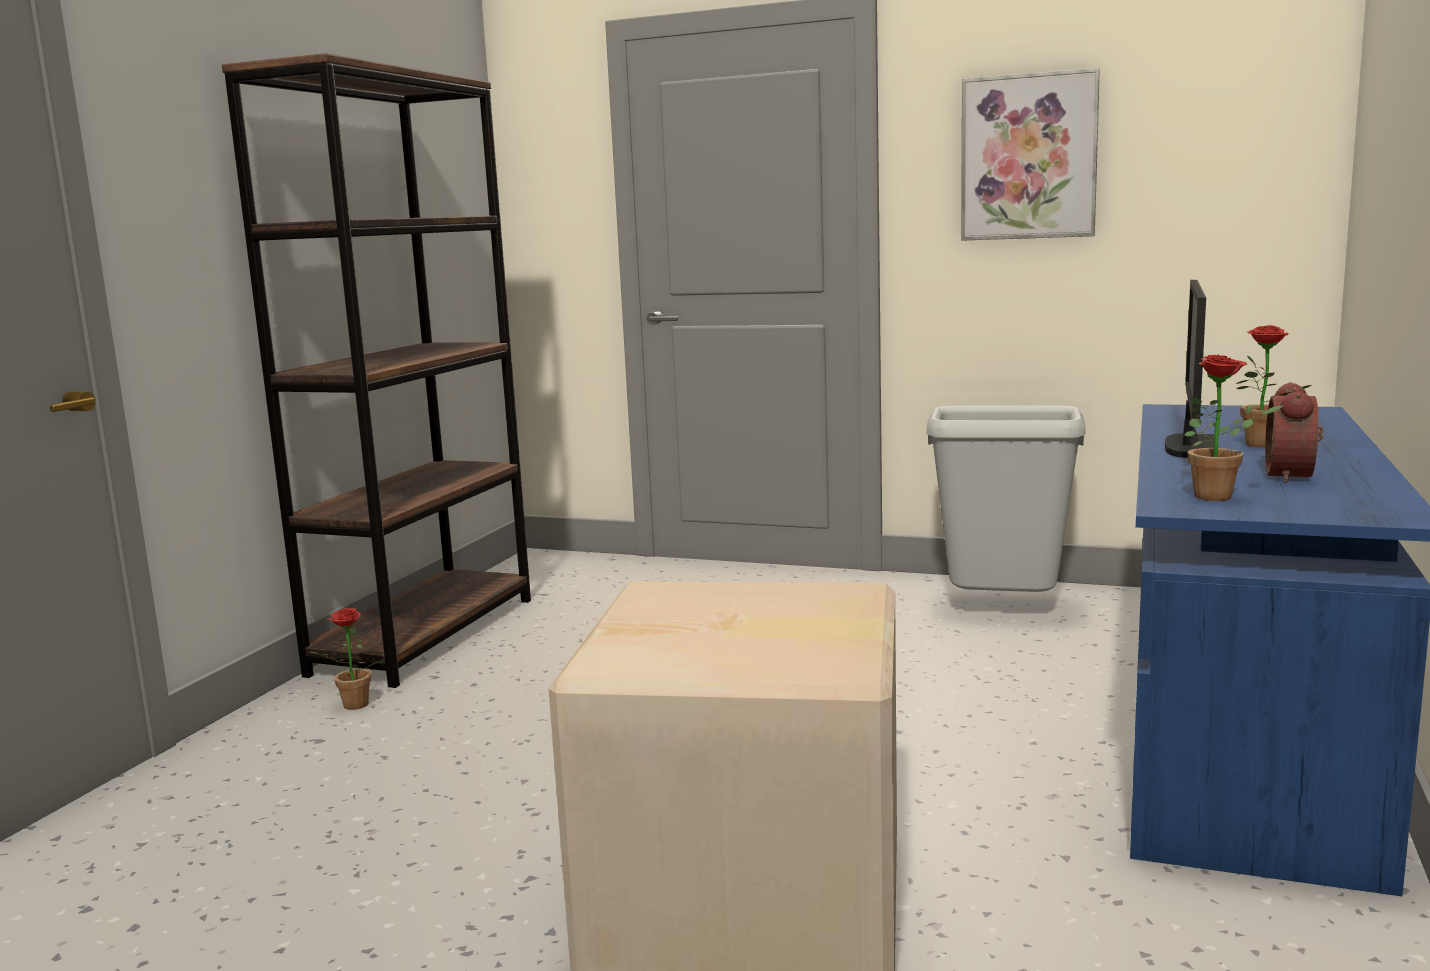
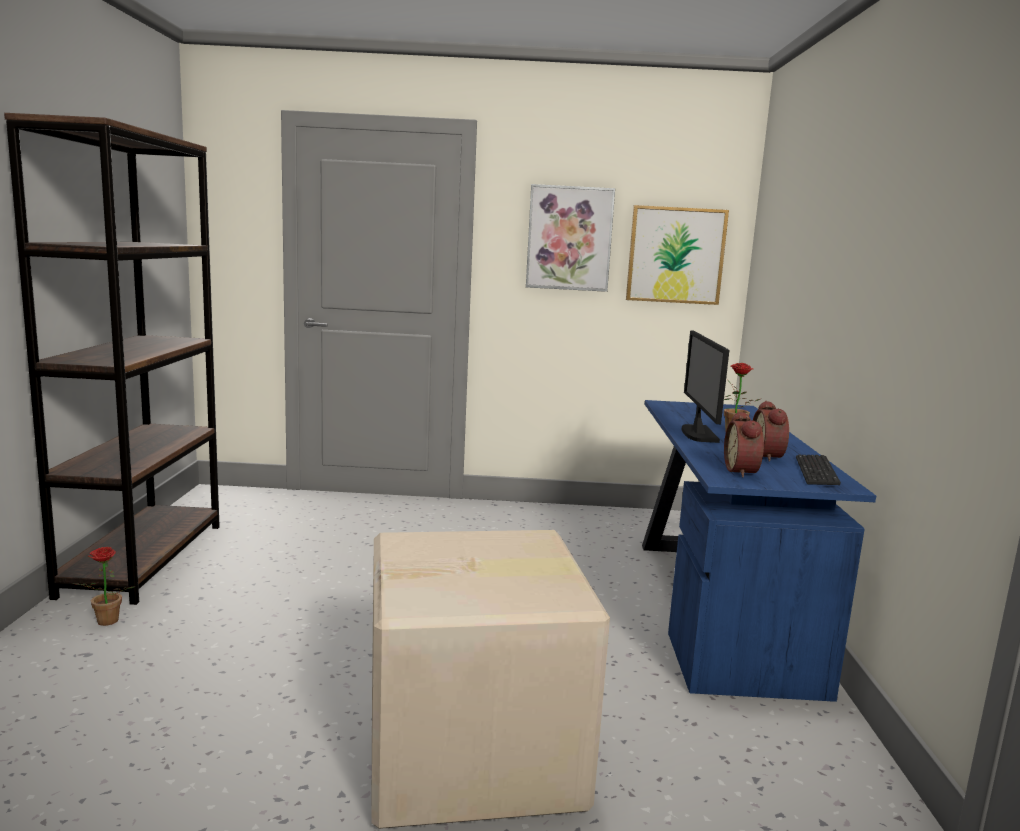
camera: 20 degrees left, 0 degrees up
grey trash can [926,405,1086,592] -> none
potted plant [1184,354,1284,501] -> alarm clock [724,411,764,478]
none -> picture [626,205,729,305]
none -> keyboard [796,455,841,485]

